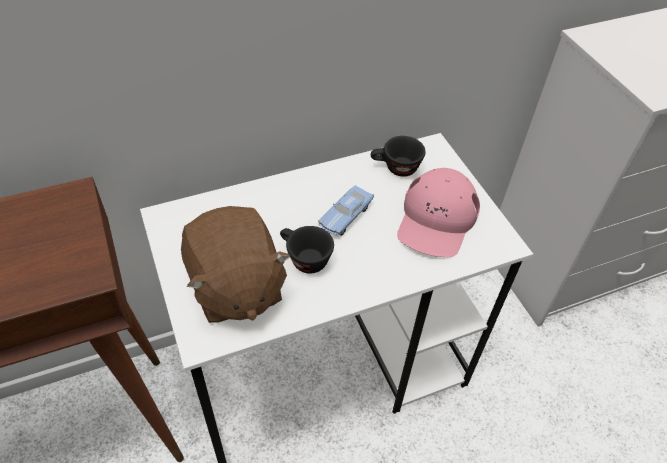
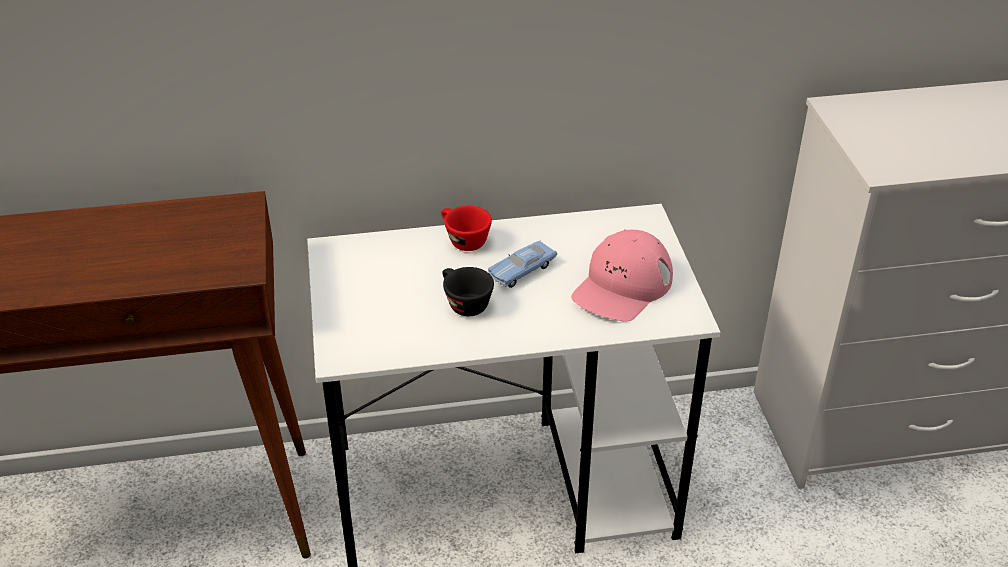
camera: 15 degrees right, 10 degrees down
brown plush toy [181,206,291,323] -> none
black cup [371,136,425,177] -> none
none -> red cup [441,206,492,251]

